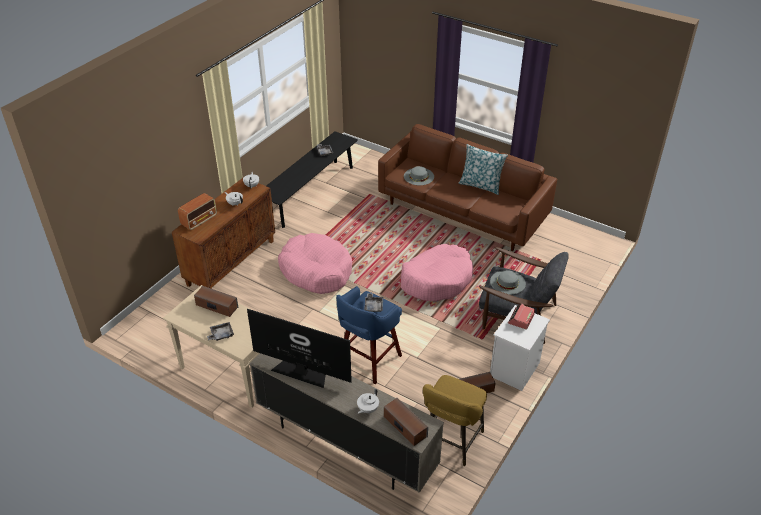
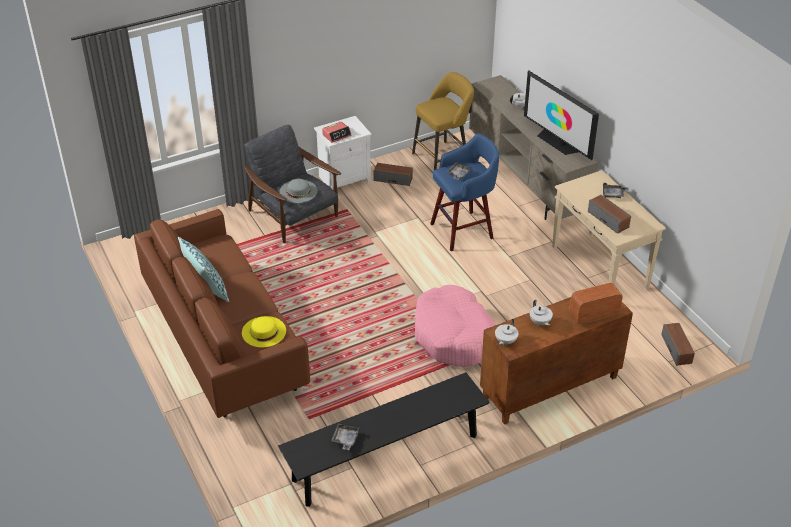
camera: 150 degrees left, 0 degrees up
speaker [384,398,428,446] -> speaker moved to [661,323,695,366]
pink dog bed [401,244,473,301] -> none
grey hat [404,166,434,185] -> yellow hat [242,316,286,348]

